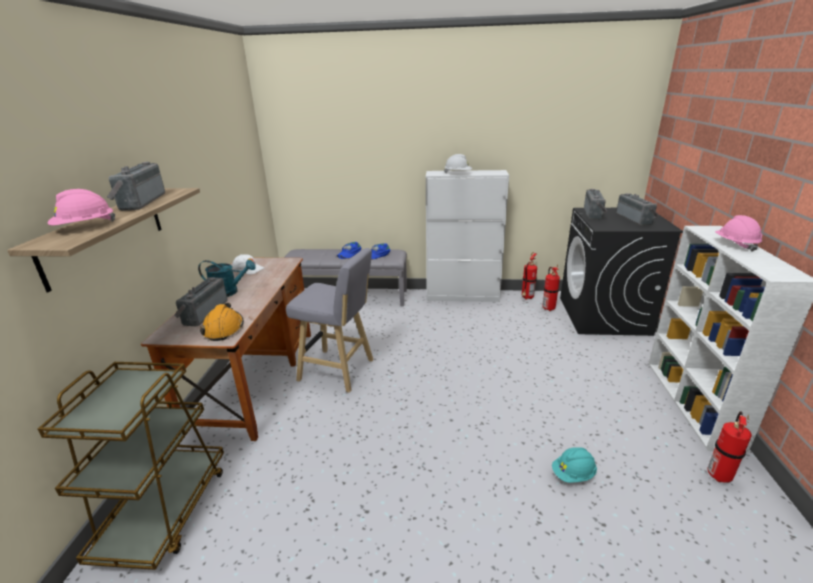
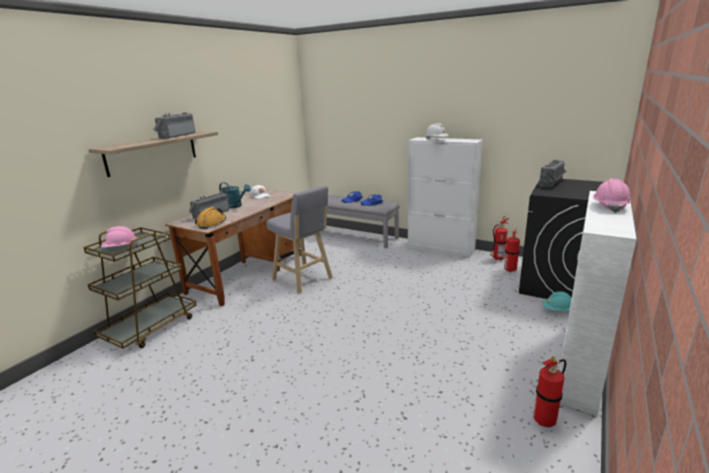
camera: 25 degrees right, 5 degrees down
pink hard hat [48,189,115,225] -> pink hard hat moved to [101,226,139,247]
turquoise hard hat [552,447,597,483] -> turquoise hard hat moved to [542,291,572,311]
radio [616,193,658,226] -> none

